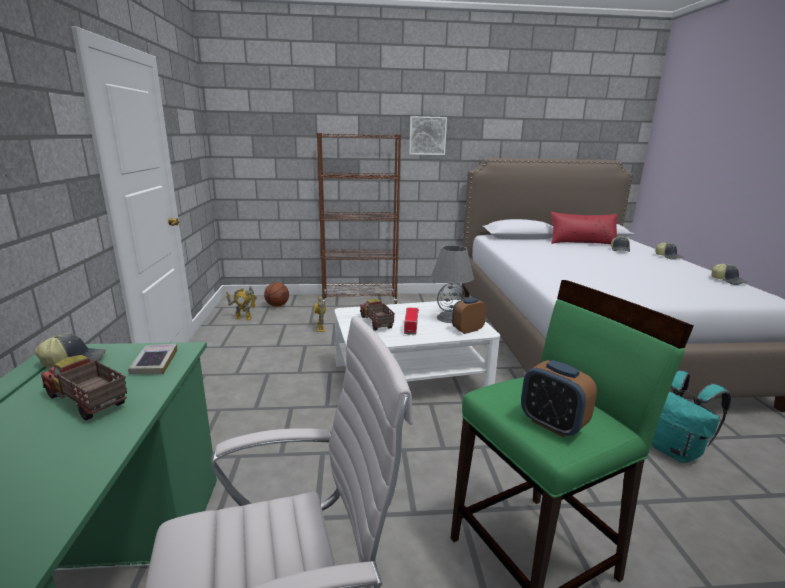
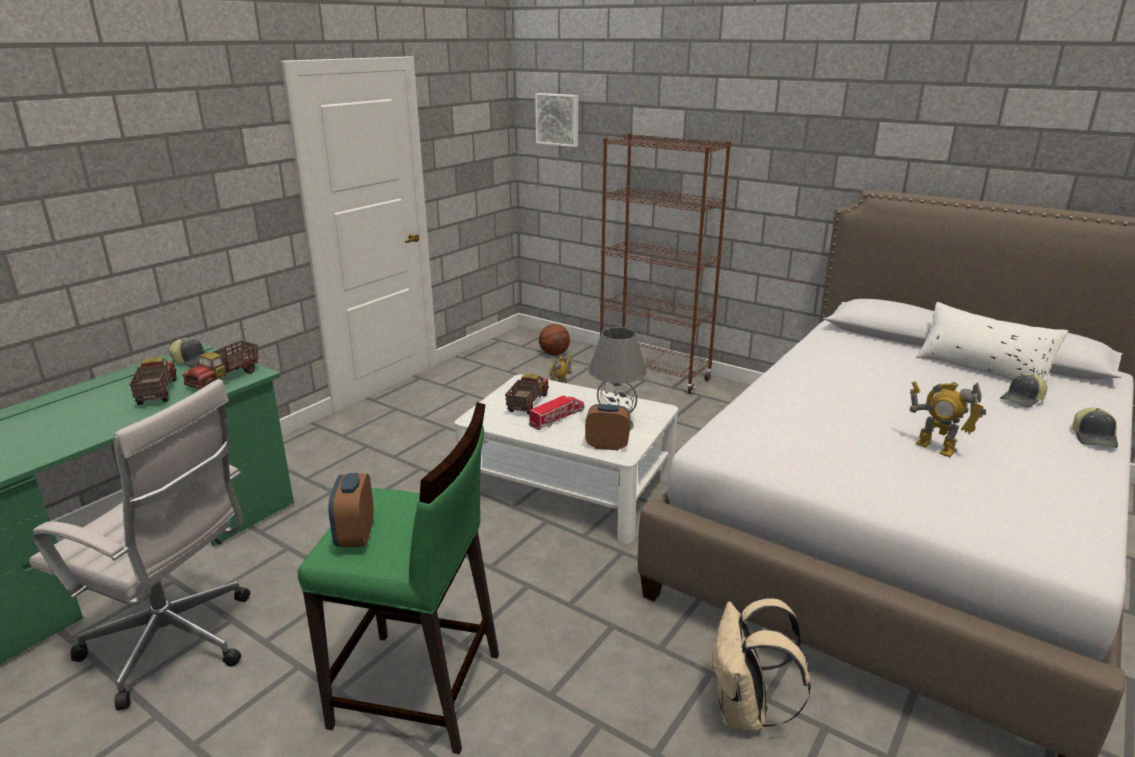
camera: 40 degrees right, 5 degrees up
book [128,344,177,374] -> toy truck [182,340,259,389]
toy robot [226,286,257,320] -> toy robot moved to [910,381,986,457]
picture [409,116,447,155] -> picture moved to [535,93,578,147]
red pillow [551,212,617,245] -> white pillow [916,302,1068,384]
turquoise backpack [652,371,731,463] -> beige backpack [711,598,811,731]
cap [712,263,748,285] -> none

